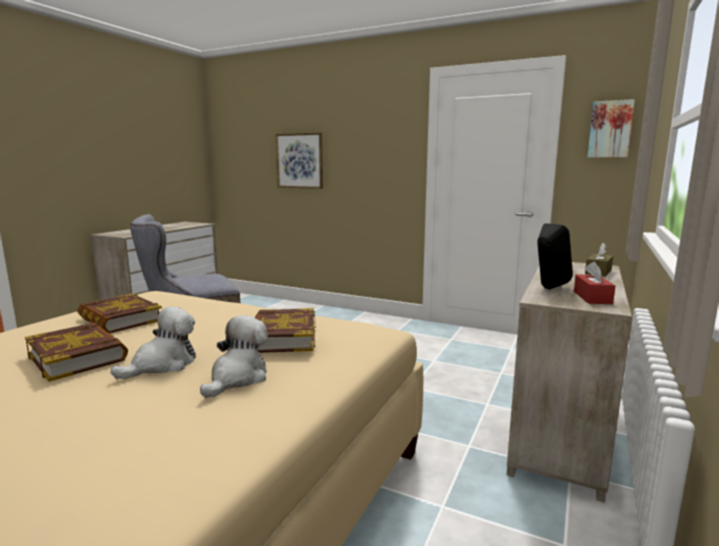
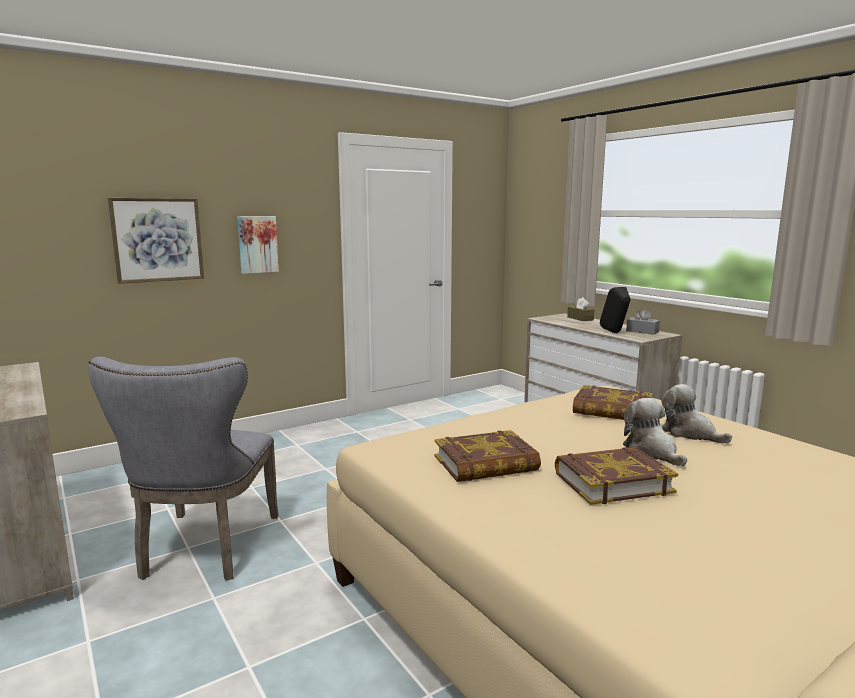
camera: 60 degrees left, 0 degrees up
red tissue box [574,261,615,304] -> grey tissue box [626,308,660,335]
picture [587,99,635,157] -> picture moved to [237,216,279,274]

